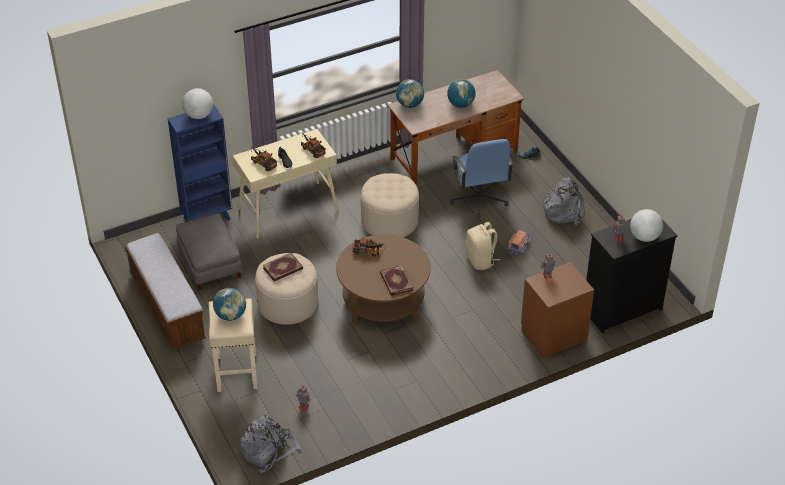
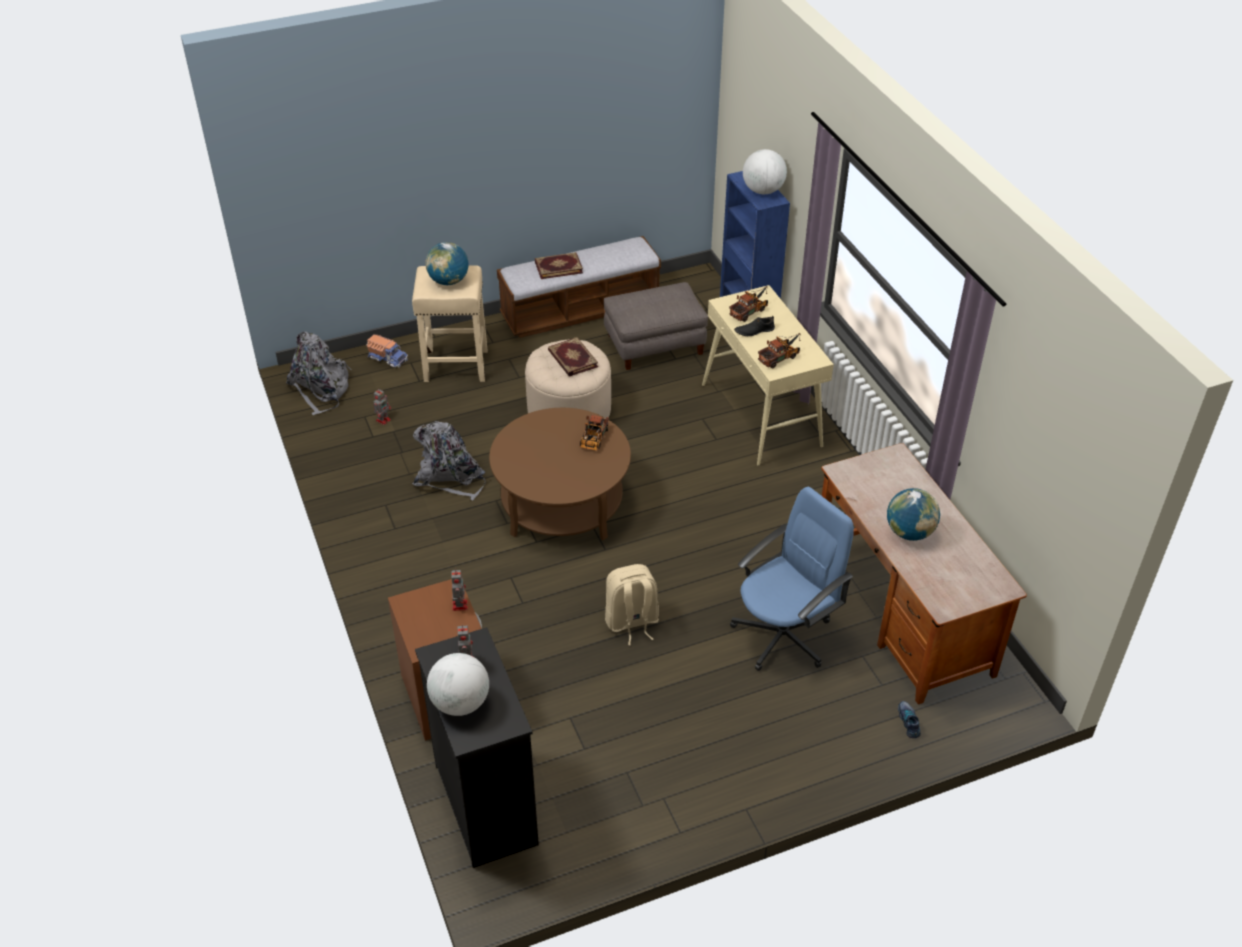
camera: 95 degrees right, 0 degrees up
beige ottoman [361,173,419,237] -> none
book [380,265,414,296] -> book moved to [535,252,583,279]
globe [396,79,424,108] -> none
blue office chair [450,139,514,219] -> blue office chair turned 150 degrees clockwise [730,487,854,671]
toy truck [507,230,531,254] -> toy truck moved to [366,334,408,368]
grey backpack [541,176,585,225] -> grey backpack moved to [412,421,486,500]

